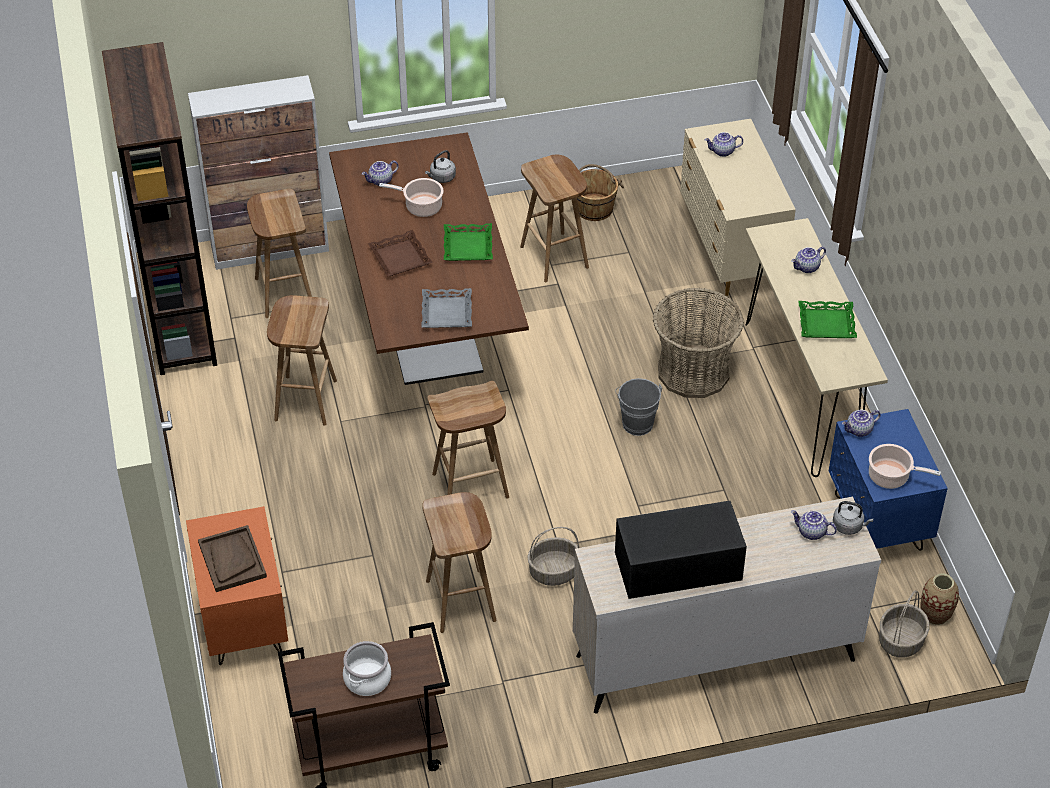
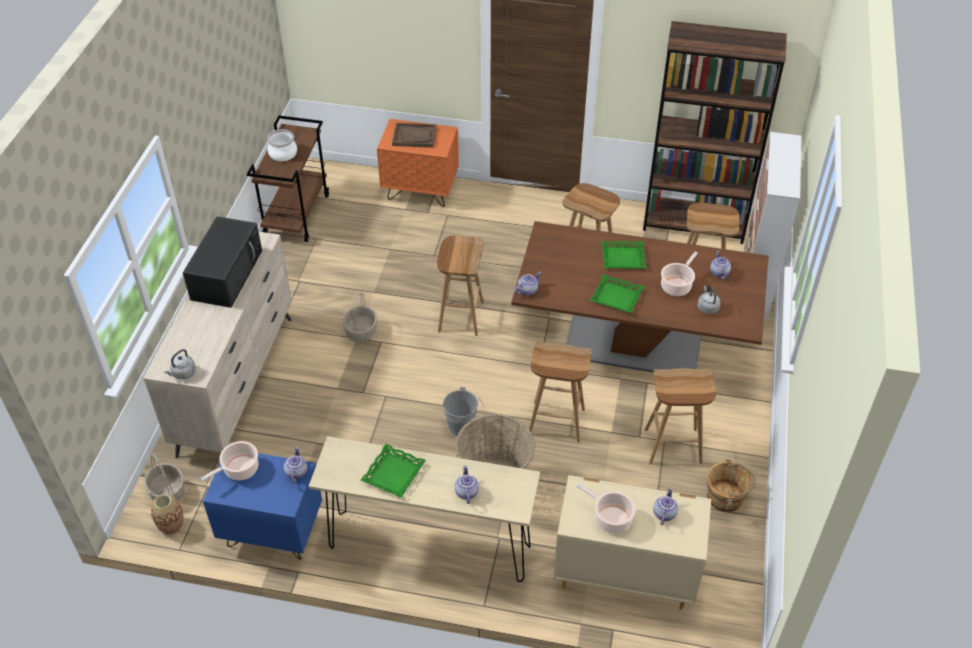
camera: 115 degrees right, 0 degrees up
brown tray [368,230,433,277] -> green tray [601,241,647,269]
grey tray [422,288,472,328] -> none
brown stool [422,492,497,633] -> brown stool moved to [529,341,592,442]
teapot [791,510,837,540] -> teapot moved to [515,272,541,295]
none -> cooking pot [576,483,636,533]

